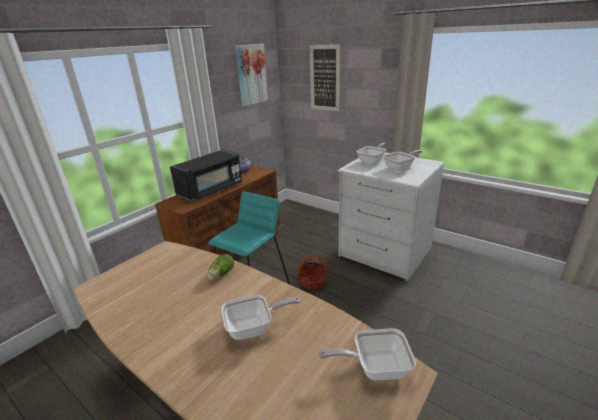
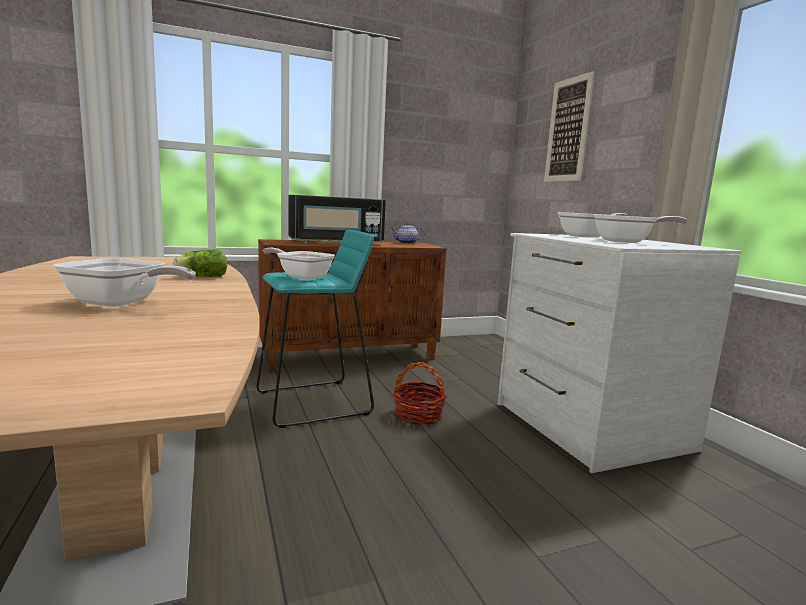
camera: 30 degrees right, 15 degrees down
picture [236,44,268,106] -> none
frying pan [319,328,416,381] -> frying pan moved to [263,248,335,280]

